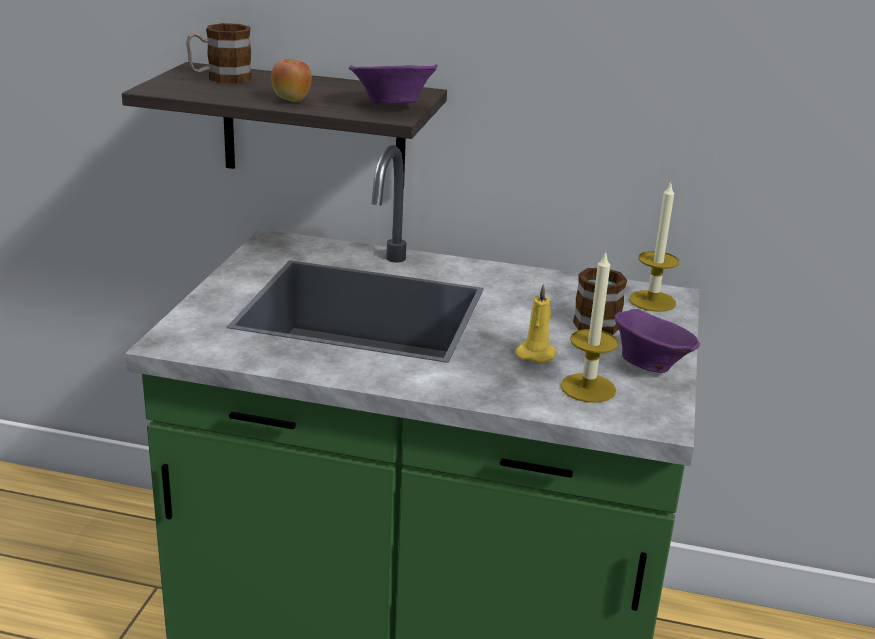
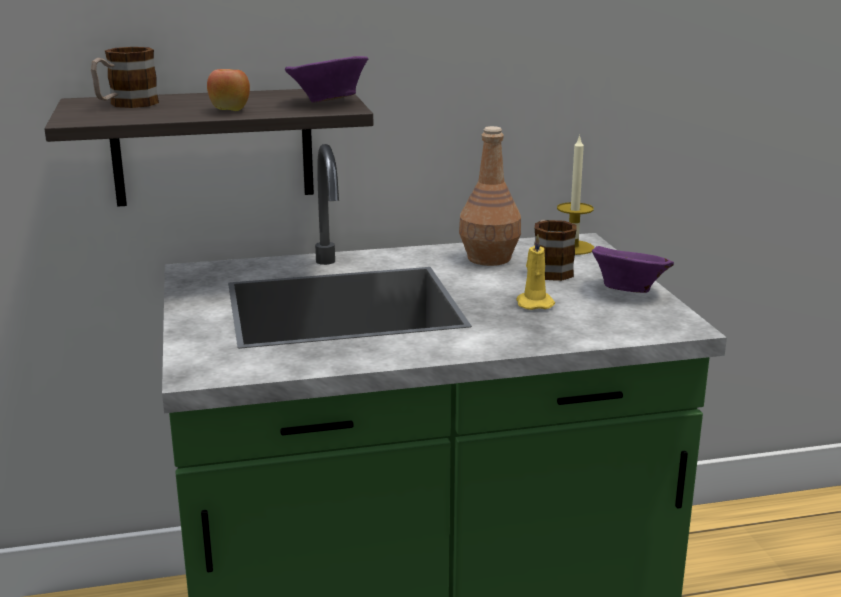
camera: 25 degrees left, 5 degrees down
candle [560,251,619,403] -> none
none -> brown bottle [459,126,521,266]

